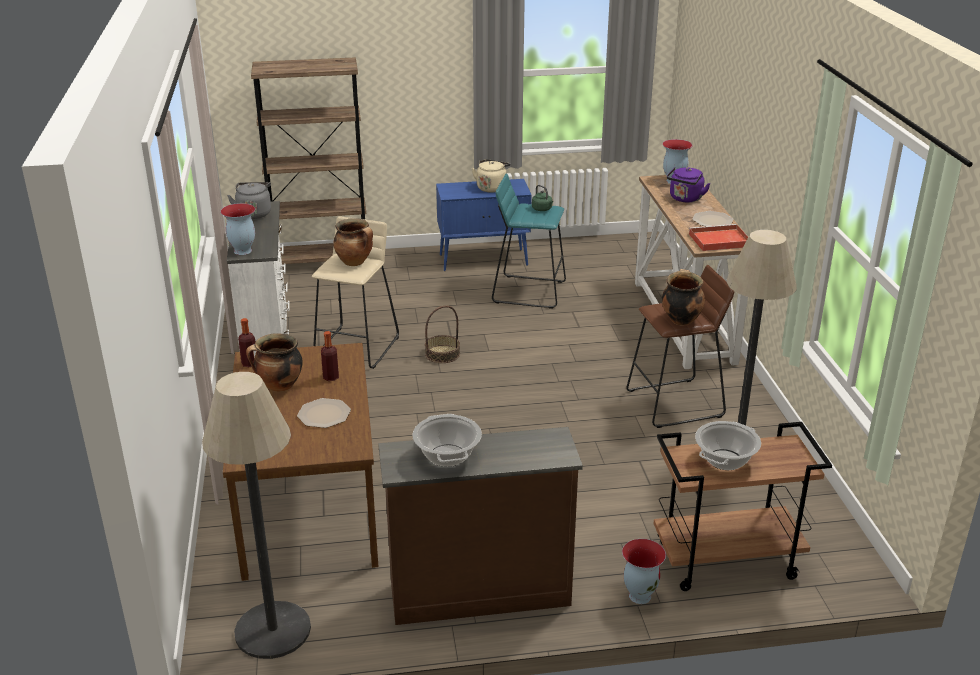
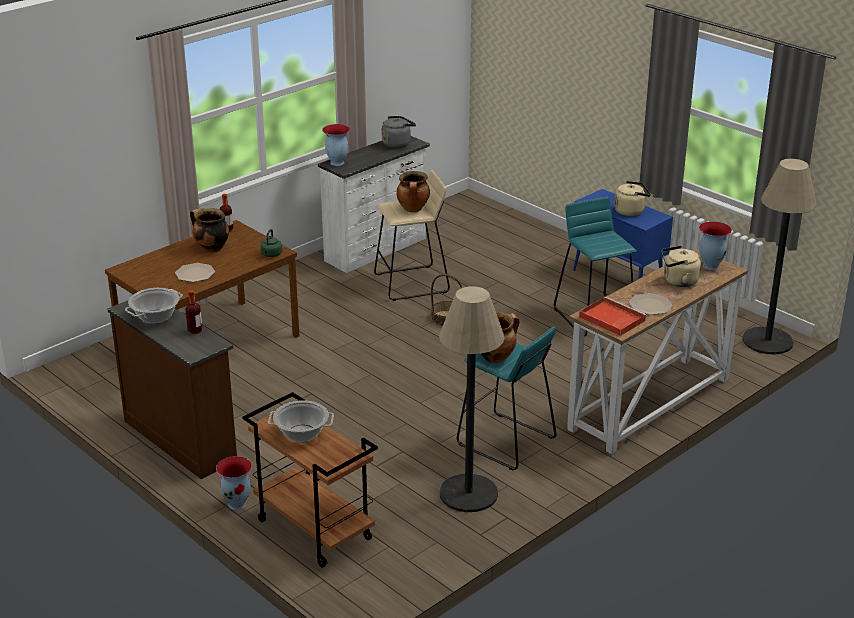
camera: 55 degrees right, 0 degrees up
floor lamp [202,372,311,659] -> floor lamp moved to [743,159,817,355]
brown bookcase [251,57,366,264] -> none
bottle [321,331,339,381] -> bottle moved to [186,290,202,334]
green kettle [532,185,553,211] -> green kettle moved to [260,229,282,257]
brown stool [626,265,734,428] -> turquoise stool [457,327,557,471]
purple kettle [667,167,710,202] -> beige kettle [661,245,701,287]

